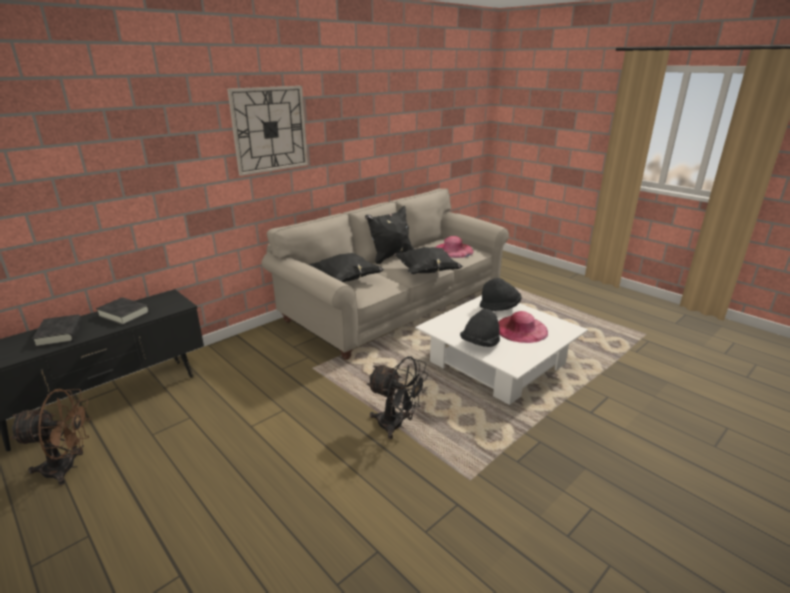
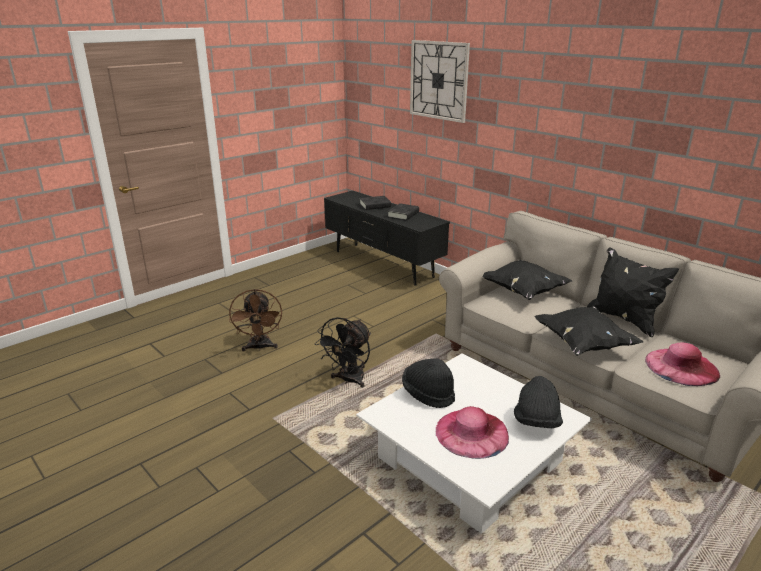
camera: 90 degrees right, 0 degrees up
brown fan [10,389,91,485] -> brown fan moved to [229,289,282,351]
wall clock [227,86,308,176] -> wall clock moved to [410,40,470,123]

